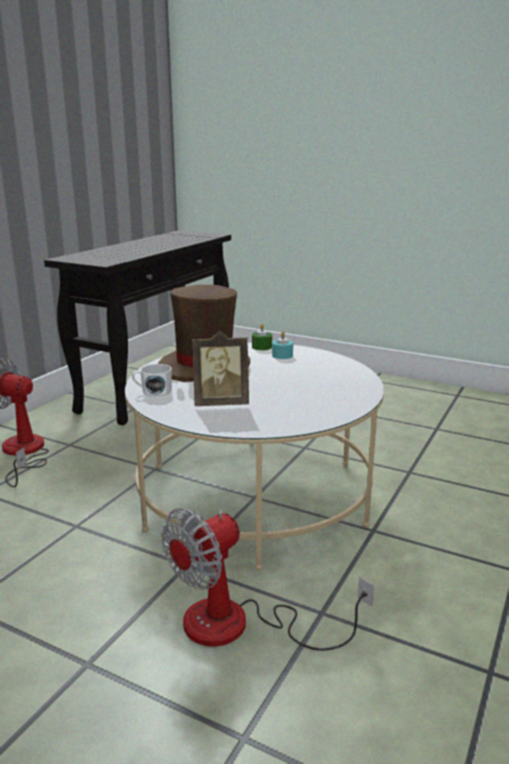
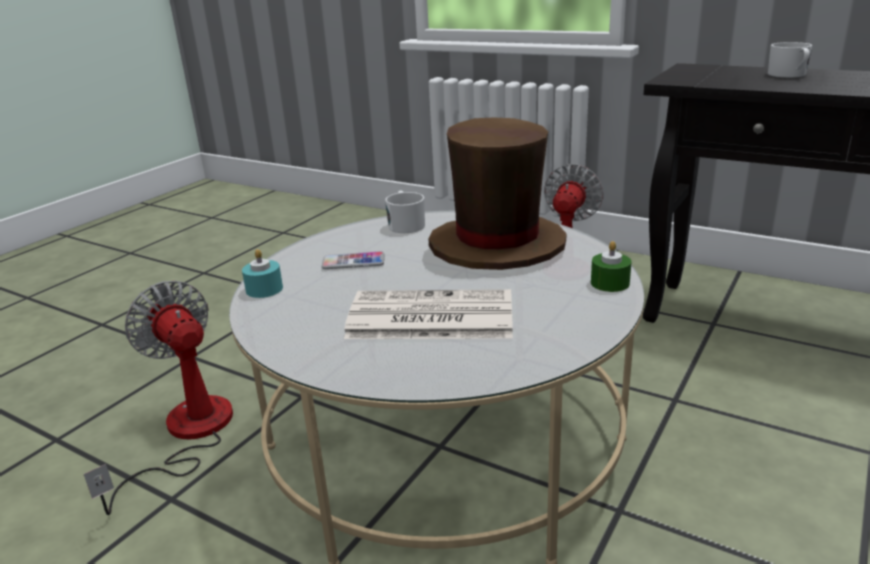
camera: 95 degrees right, 5 degrees up
picture frame [192,331,249,406] -> phone [321,251,385,269]
turquoise candle [272,332,293,359] -> turquoise candle moved to [242,249,283,298]
none -> newspaper [344,289,513,339]
none -> white mug [768,42,812,78]

